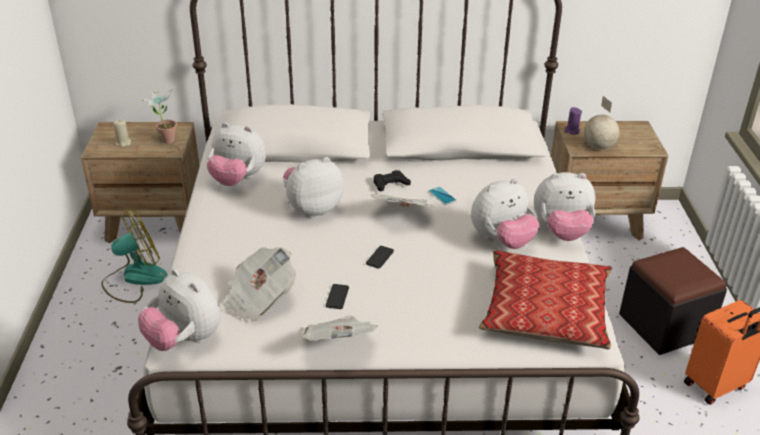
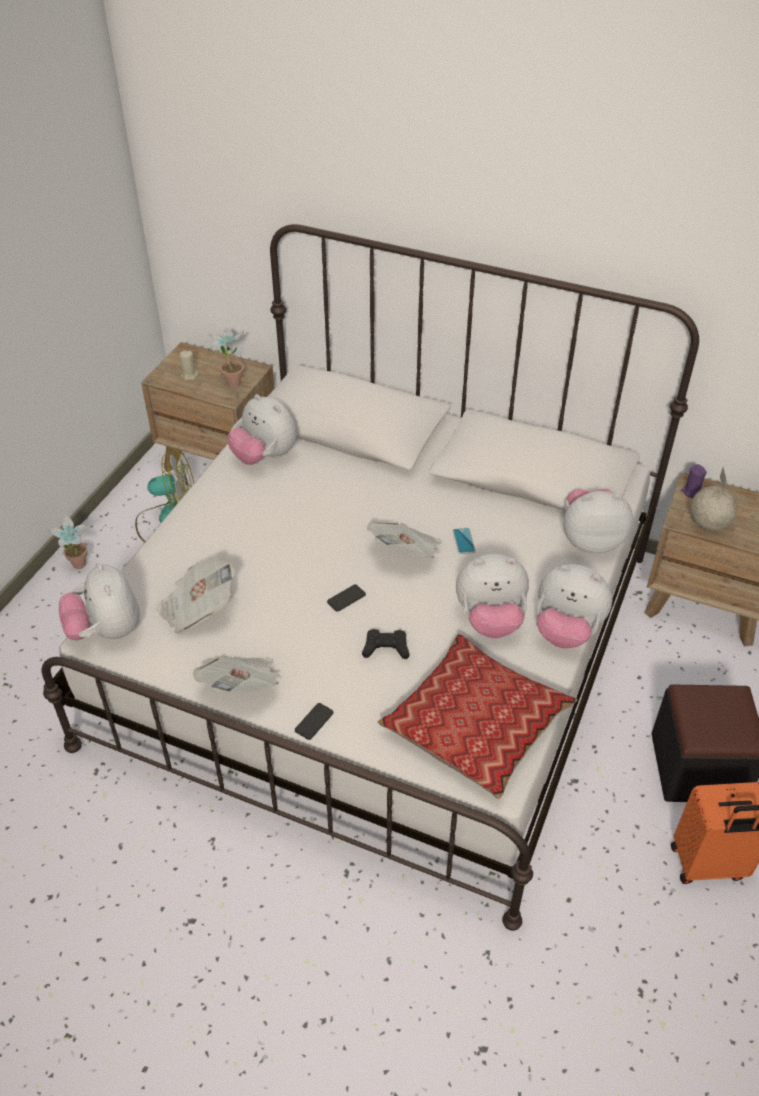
camera: 25 degrees right, 10 degrees up
plush toy [283,157,344,218] -> plush toy moved to [563,489,633,554]
phone [326,284,349,309] -> phone moved to [295,703,334,740]
black game controller [374,170,411,191] -> black game controller moved to [362,629,410,659]
none -> potted plant [48,515,88,569]

